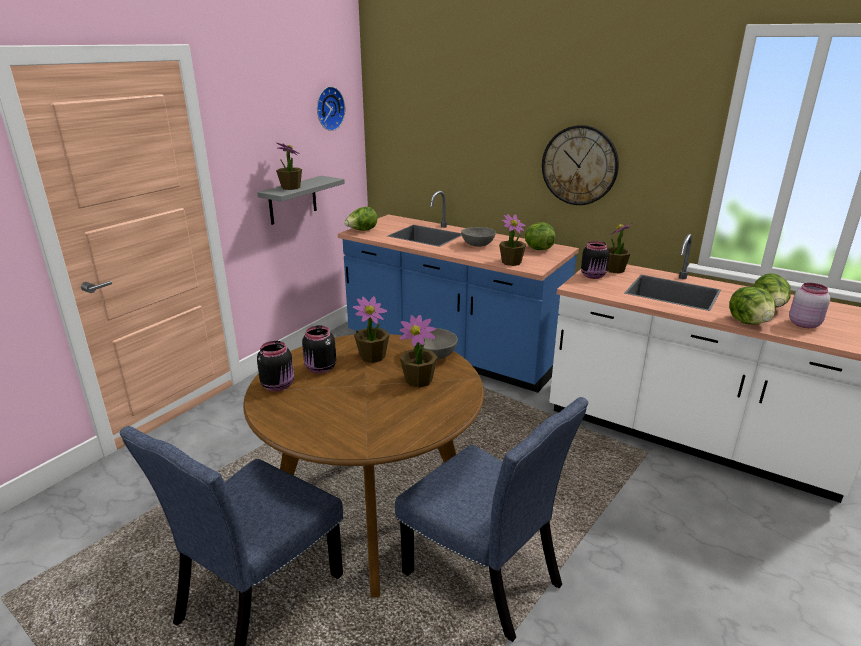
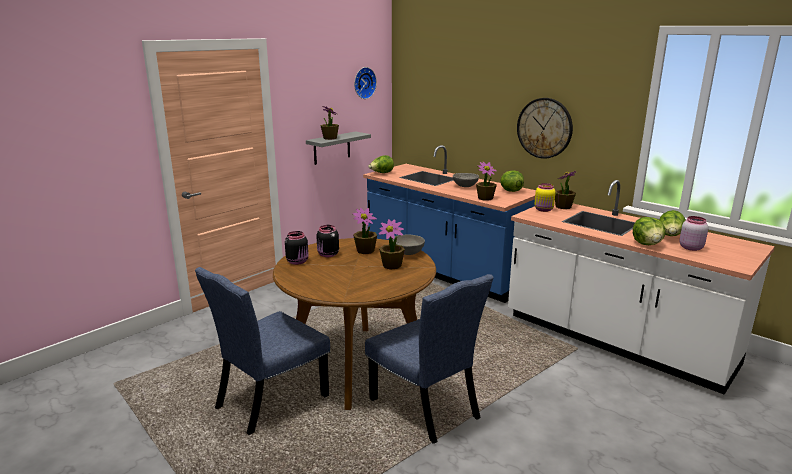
camera: 10 degrees right, 5 degrees down
black jar [581,241,609,279] -> yellow jar [534,183,556,212]

